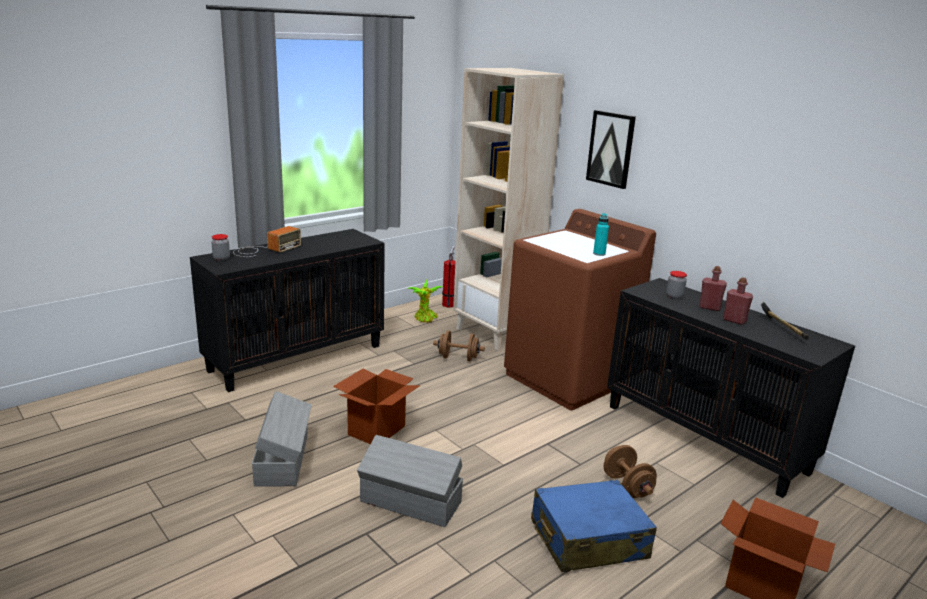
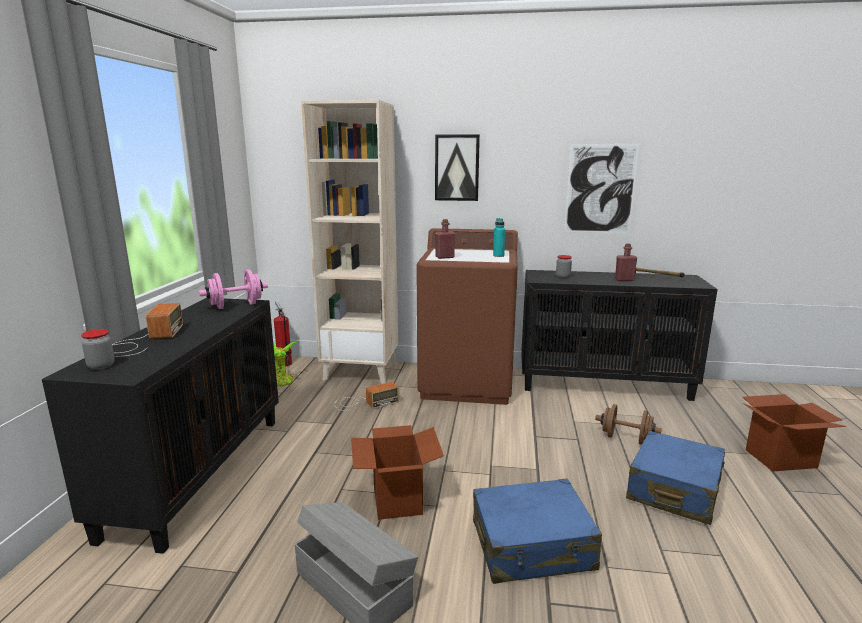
camera: 40 degrees left, 5 degrees down
grey storage box [357,435,463,527] -> blue suitcase [473,479,602,584]
brown dumbbell [433,330,485,361] -> radio [334,382,399,411]
red bottle [699,266,727,311] -> red bottle moved to [435,219,455,259]
none -> pink dumbbell [199,270,268,309]
none -> picture [564,144,639,233]

